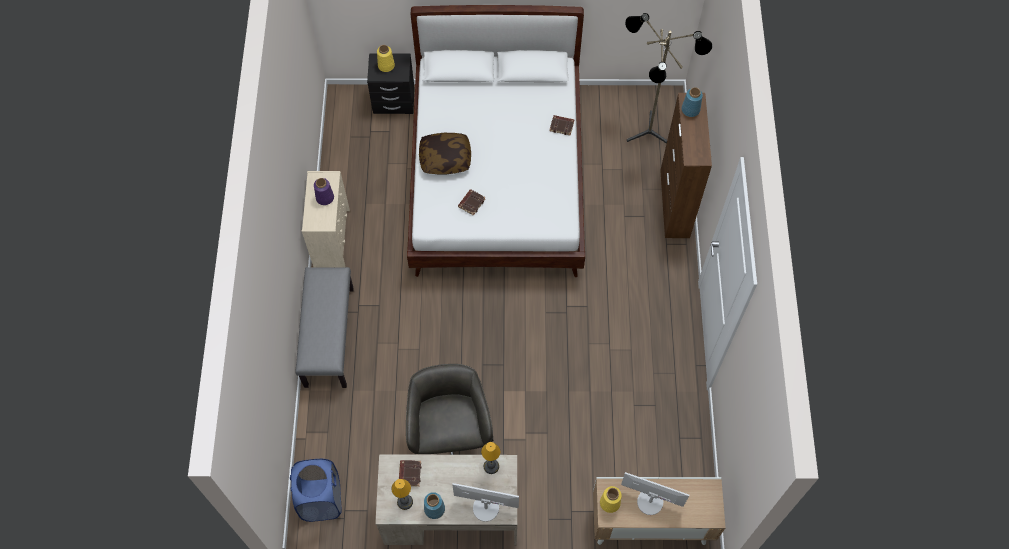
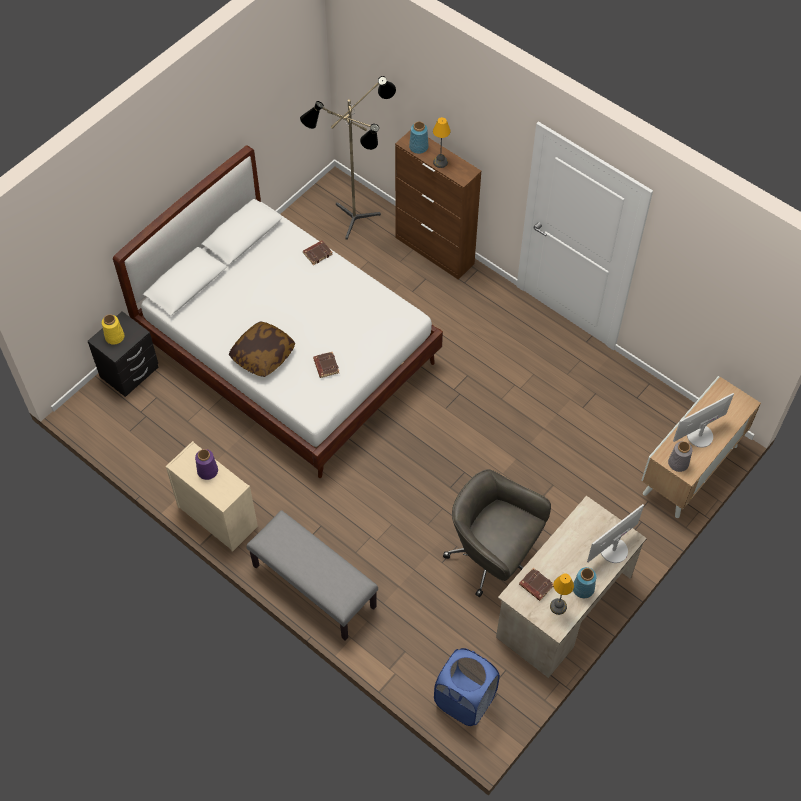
camera: 50 degrees left, 5 degrees down
table lamp [481,442,500,474] -> table lamp moved to [433,117,451,168]
yellow vase [600,486,622,513] -> grey vase [668,441,693,472]

